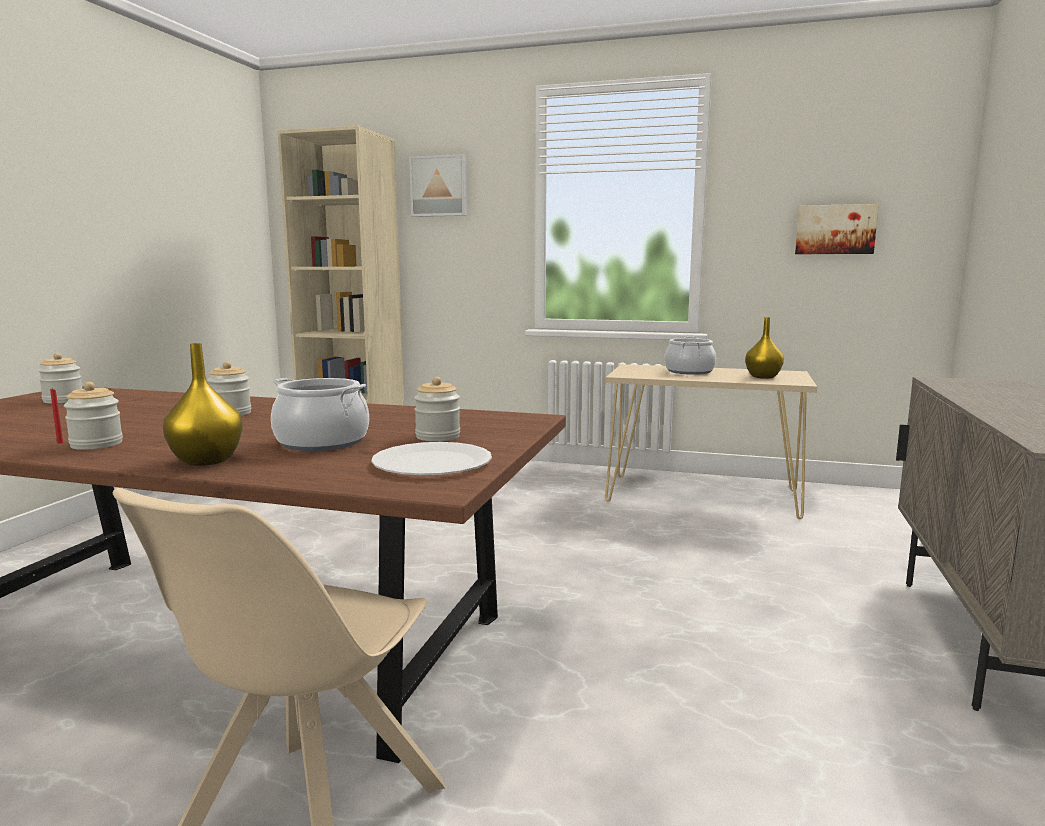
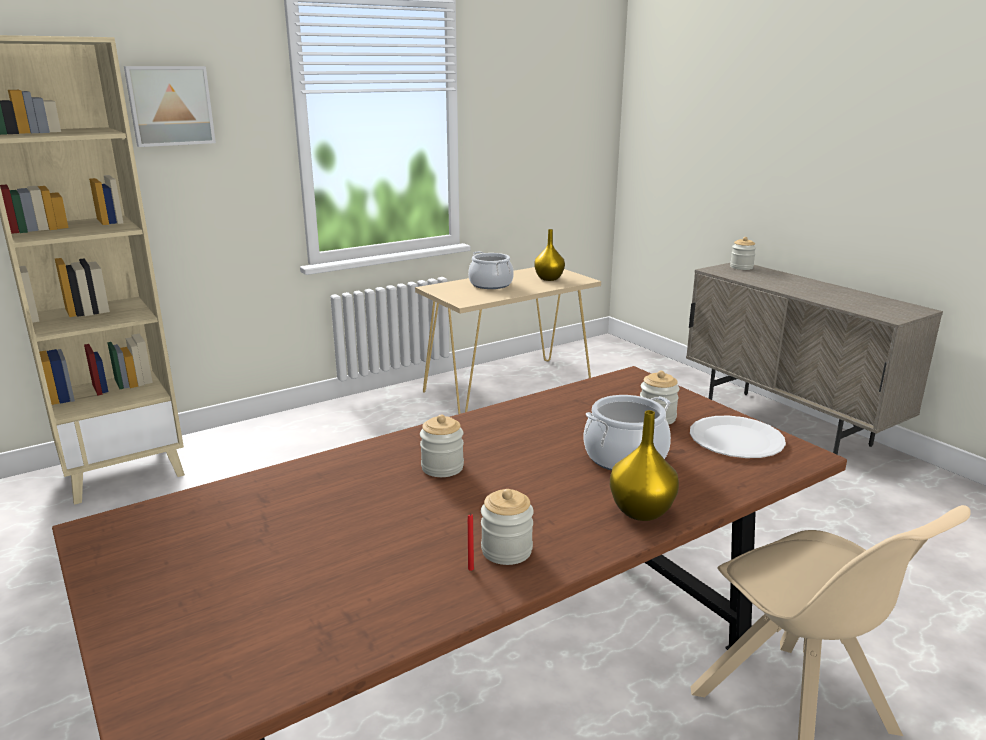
camera: 50 degrees left, 10 degrees up
jar [38,353,82,404] -> jar moved to [730,237,756,270]
picture [795,204,879,254] -> none

